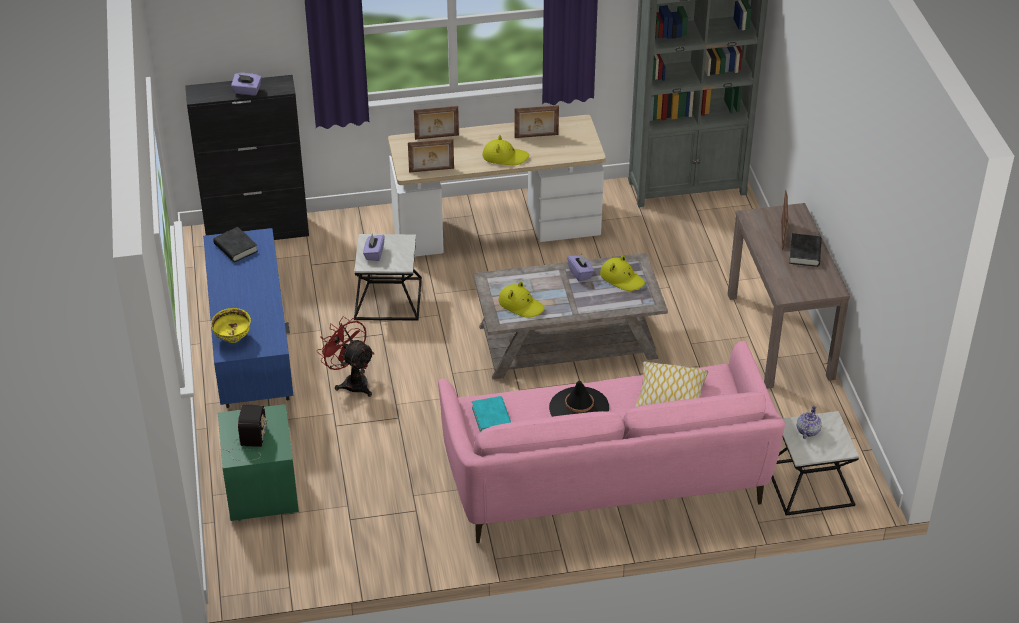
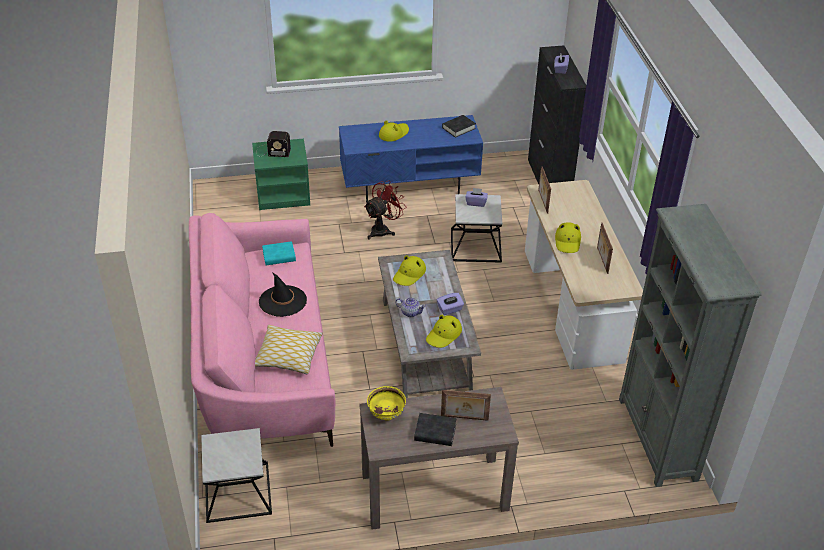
camera: 90 degrees right, 0 degrees up
yellow bowl [211,308,251,343] -> yellow bowl moved to [367,386,406,421]
picture frame [414,106,459,140] -> none
teapot [797,405,822,439] -> teapot moved to [395,297,426,317]
none -> yellow hat [379,120,409,142]

